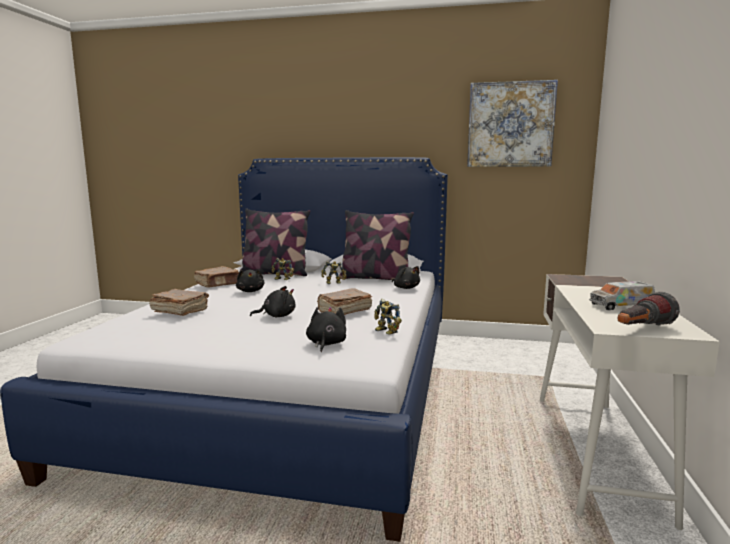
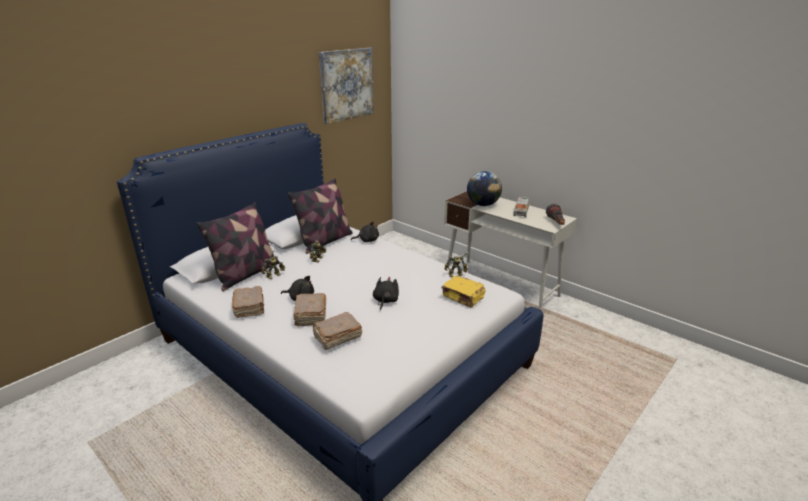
camera: 60 degrees left, 15 degrees up
black plush toy [306,307,346,352] -> yellow book [441,275,486,308]
brown book [317,288,372,315] -> brown book moved to [294,293,326,326]
none -> globe [467,171,502,206]

